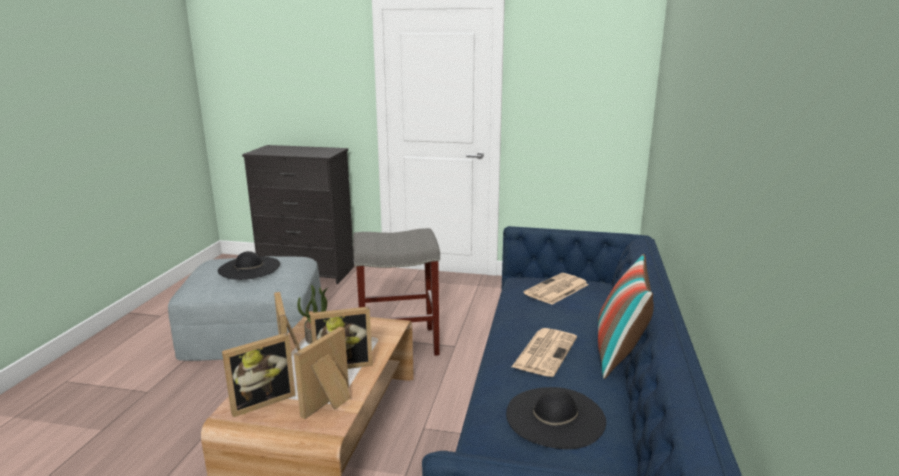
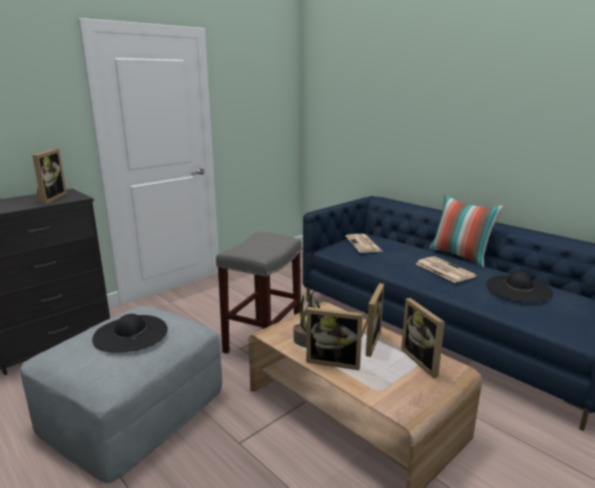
camera: 55 degrees left, 0 degrees up
picture frame [222,333,296,417] -> picture frame moved to [32,149,67,204]

